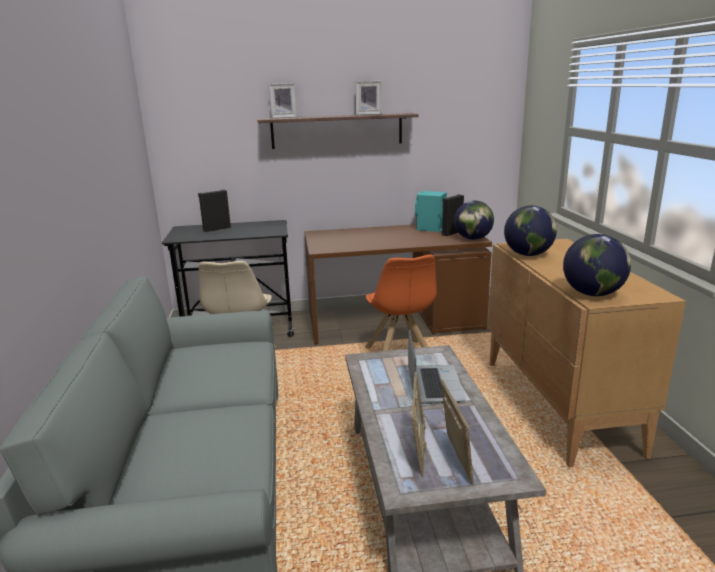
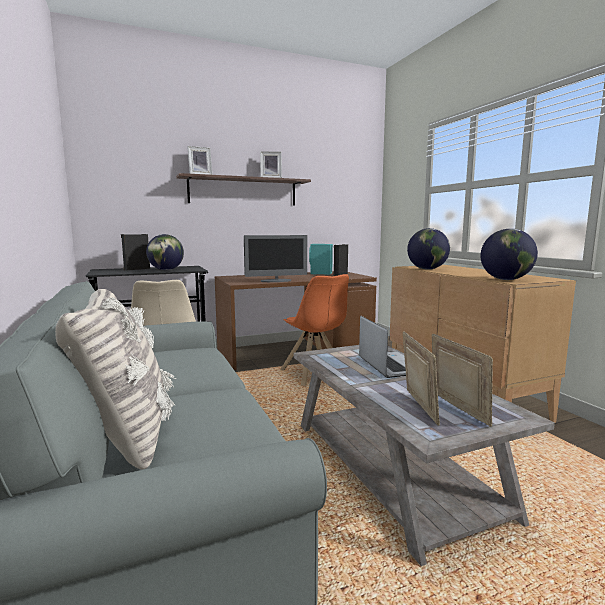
camera: 15 degrees left, 10 degrees down
globe [454,201,494,240] -> globe moved to [146,234,184,270]
none -> beige pillow [55,289,176,469]
none -> monitor [244,235,307,282]

